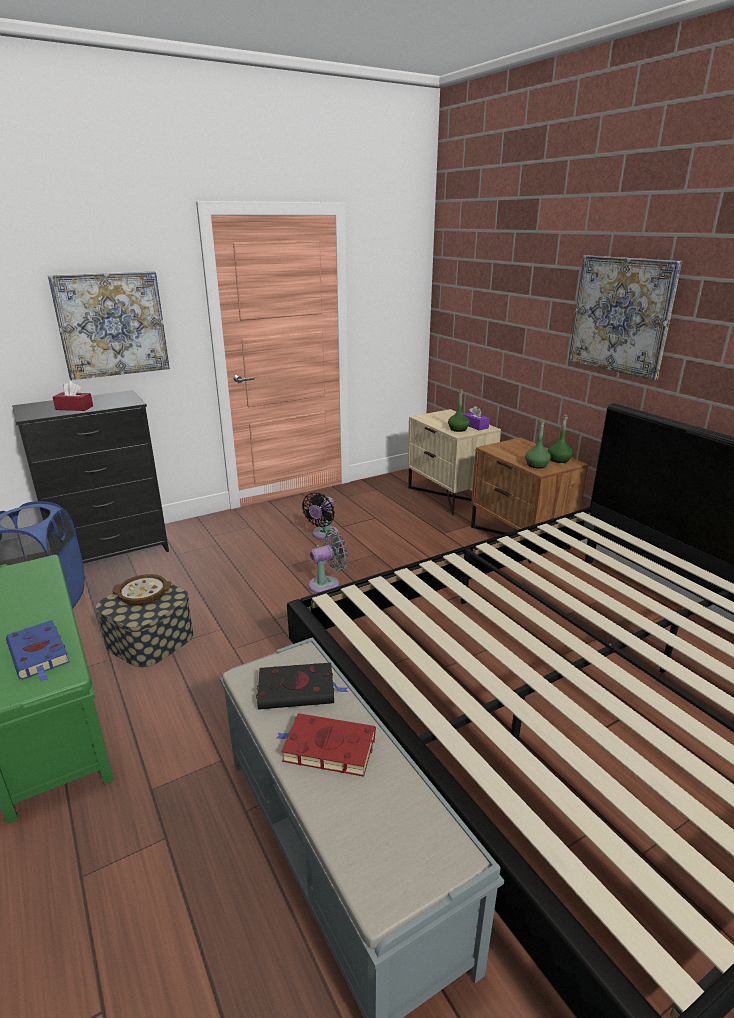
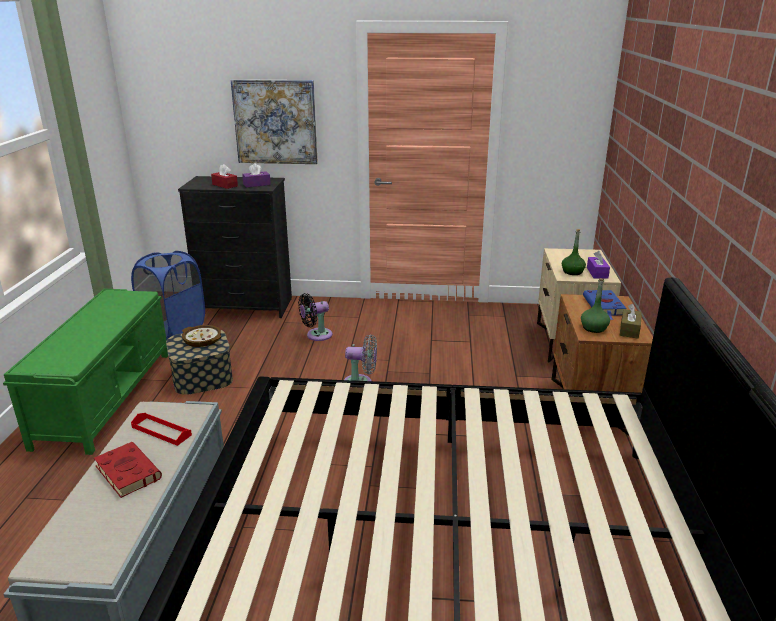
camera: 35 degrees right, 0 degrees up
blue book [6,620,70,682] -> blue book moved to [583,290,627,320]
black book [256,663,348,710] -> red tray [131,413,192,446]
black fan [302,492,339,540] -> black fan moved to [298,293,332,341]
green bottle [548,415,573,463] -> brown tissue box [620,304,642,339]
picture [569,255,682,380] -> none
none -> purple tissue box [242,163,271,187]

